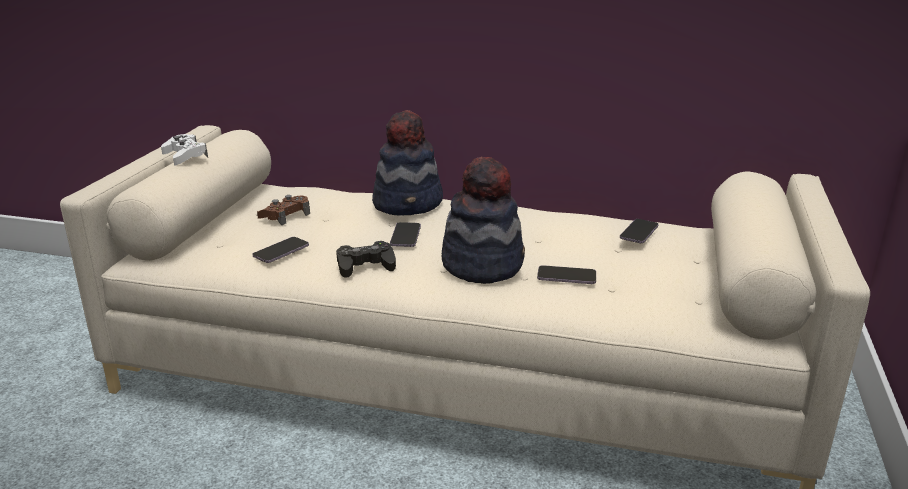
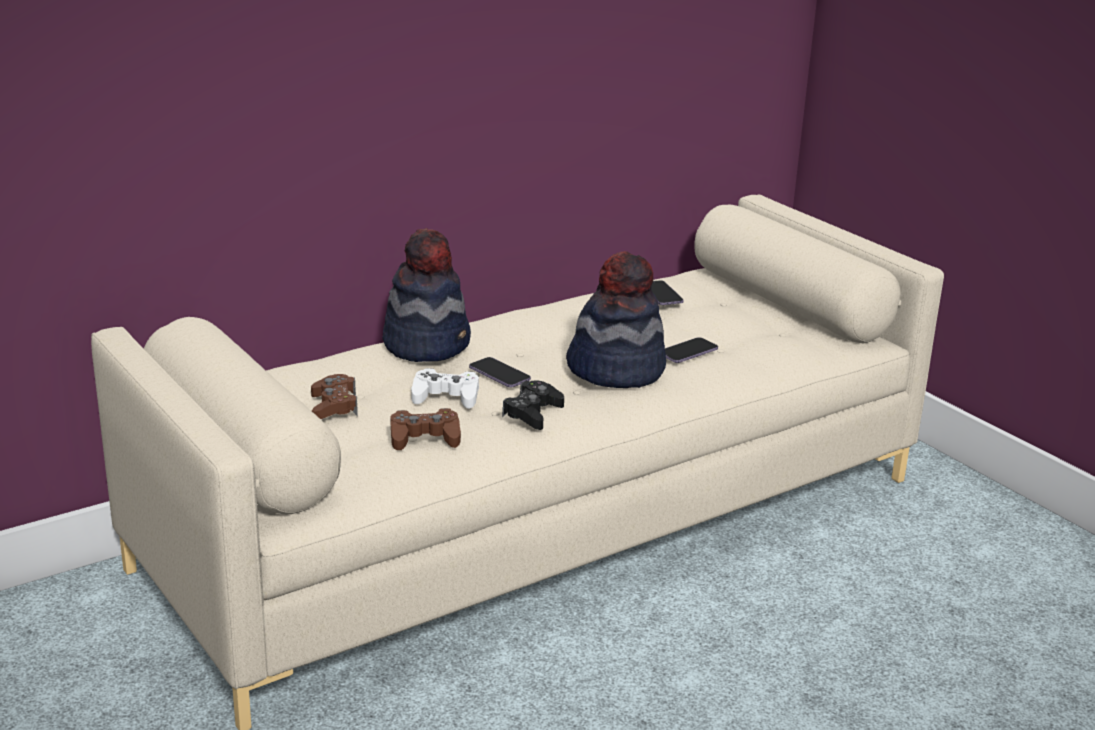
camera: 50 degrees left, 0 degrees up
white game controller [161,134,208,166] -> white game controller moved to [411,368,479,409]
phone [253,237,309,263] -> brown game controller [390,408,461,450]

